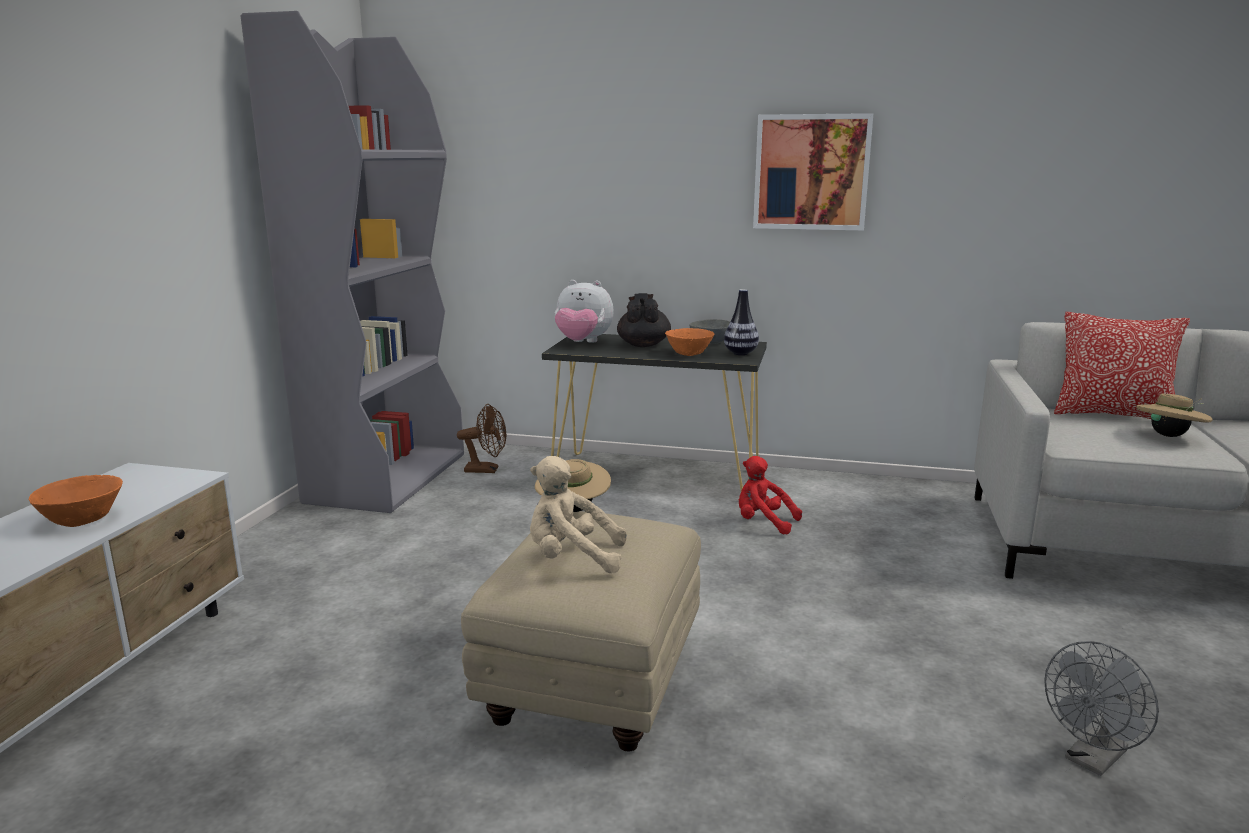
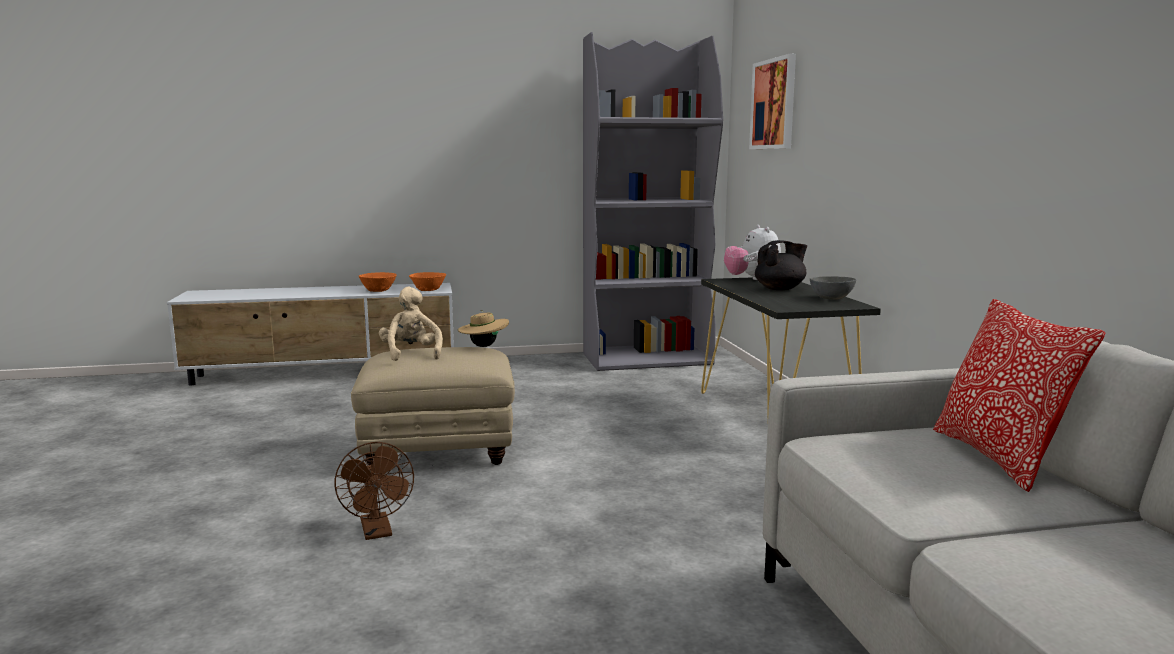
camera: 65 degrees right, 5 degrees down
brown fan [457,404,506,473] -> brown fan moved to [334,442,414,540]
orange bowl [665,328,714,356] -> orange bowl moved to [409,272,446,291]
vase [724,289,759,355] -> none
red plush toy [739,456,802,534] -> none
picture [753,113,874,230] -> picture moved to [749,54,796,149]
grey fan [1044,641,1159,776] -> none
beige hat [1136,394,1213,437] -> none

